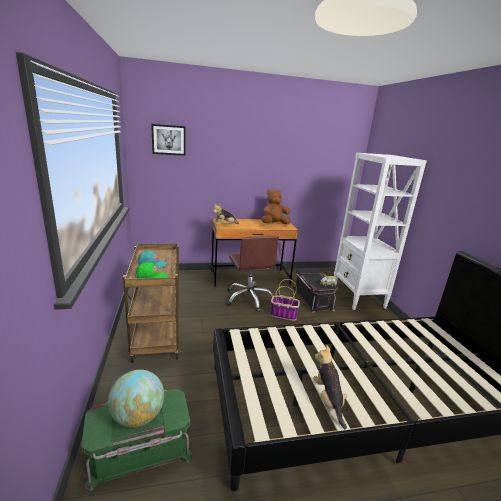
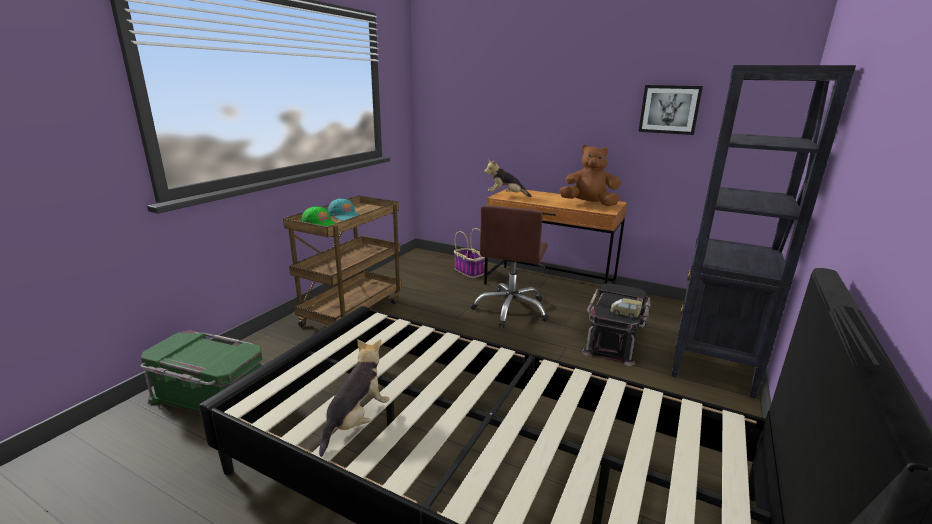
camera: 40 degrees right, 0 degrees up
globe [108,370,164,428] -> none
picture [151,124,185,156] -> picture moved to [638,85,703,135]
basket [270,279,300,321] -> basket moved to [454,228,485,278]
white bookcase [334,153,427,310] -> black bookcase [672,65,856,398]

